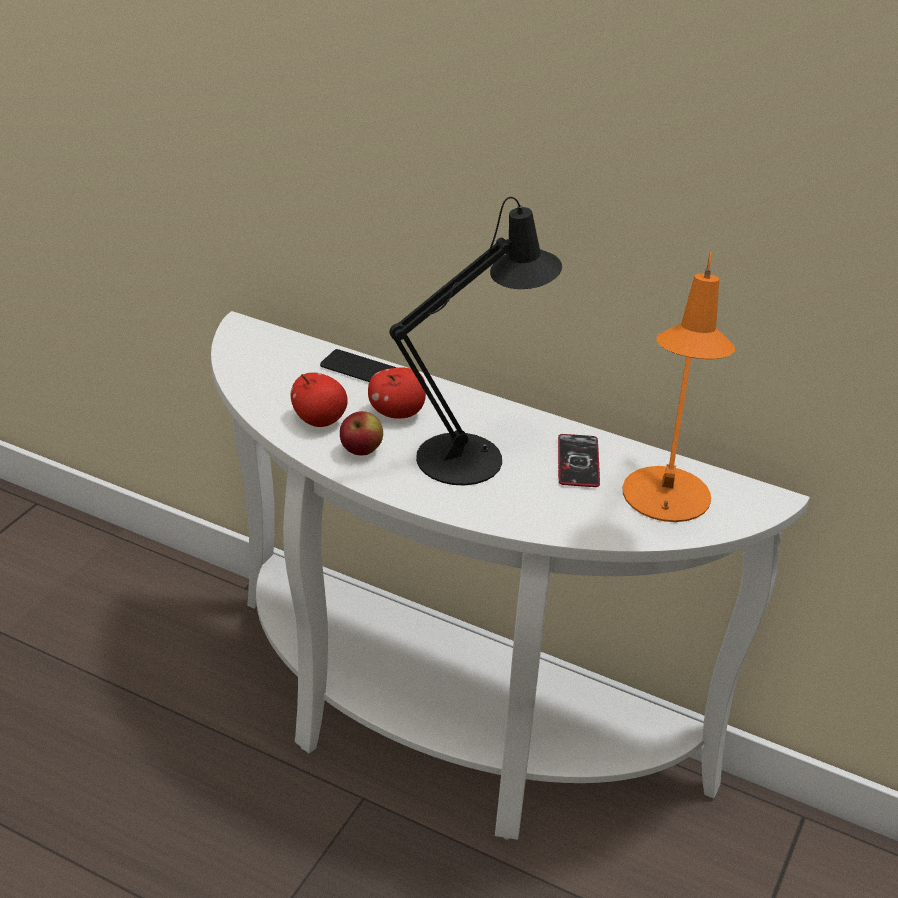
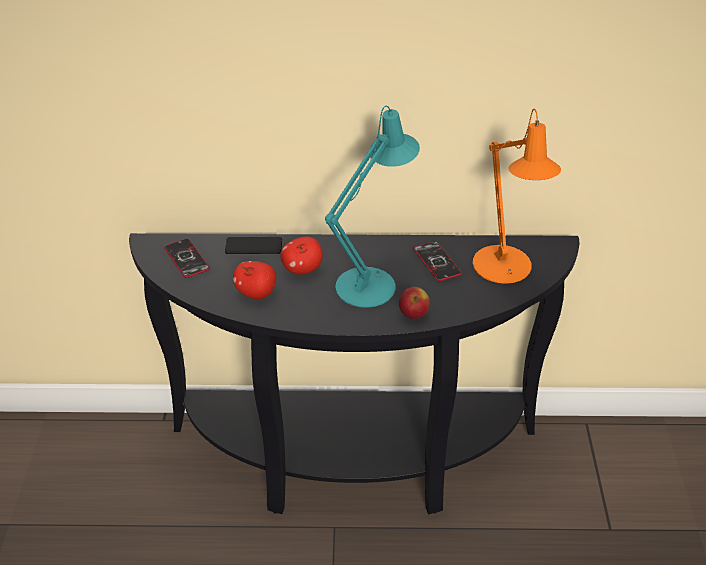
camera: 25 degrees left, 5 degrees up
white console table [211,311,810,840] -> black console table [129,233,579,514]
apple [340,411,383,455] -> apple moved to [399,287,430,319]
black table lamp [389,197,562,486] -> turquoise table lamp [325,106,420,308]
none -> phone [164,238,210,278]

